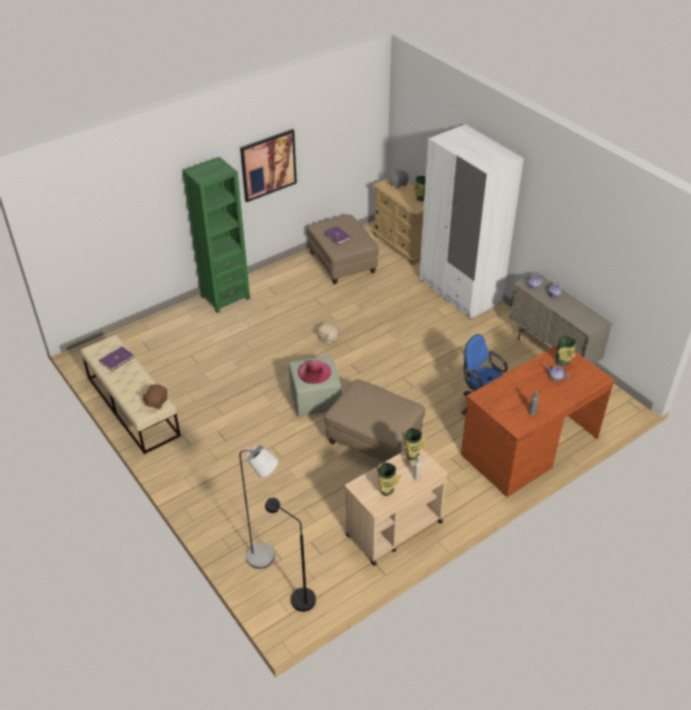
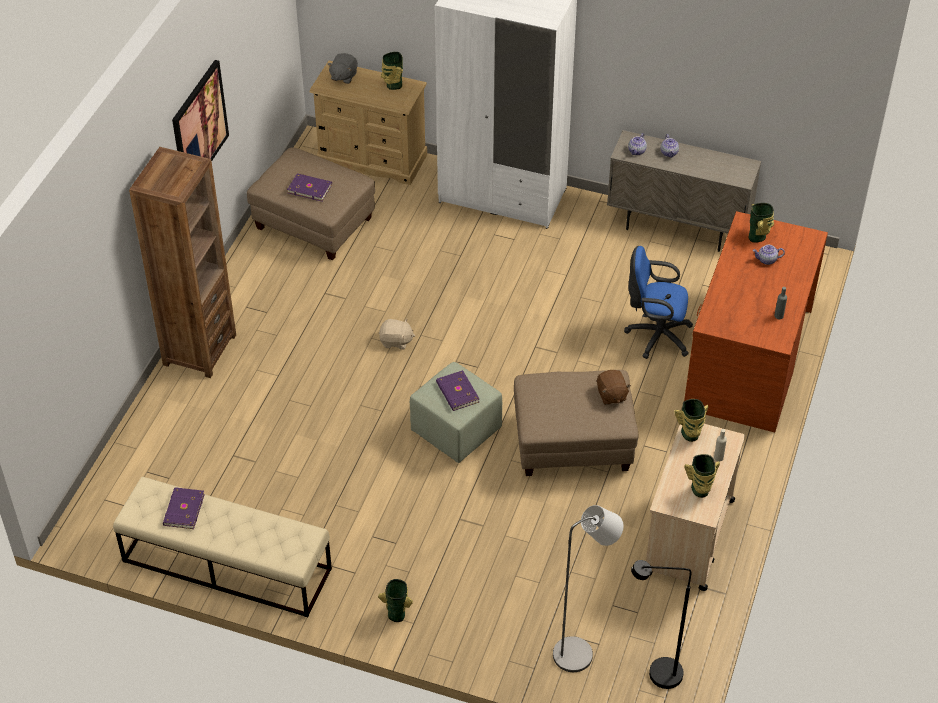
camera: 35 degrees left, 5 degrees up
brown plush toy [142,384,167,409] -> brown plush toy moved to [597,370,631,405]
green bookcase [182,157,250,313] -> brown bookcase [129,147,236,378]
pink hat [298,360,331,384] -> purple book [436,370,479,411]
none -> vase [378,579,413,622]

